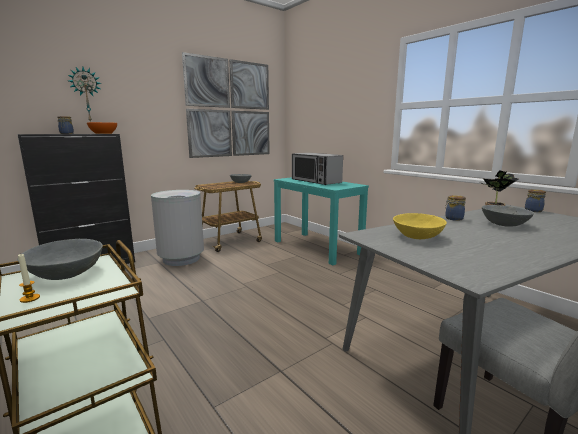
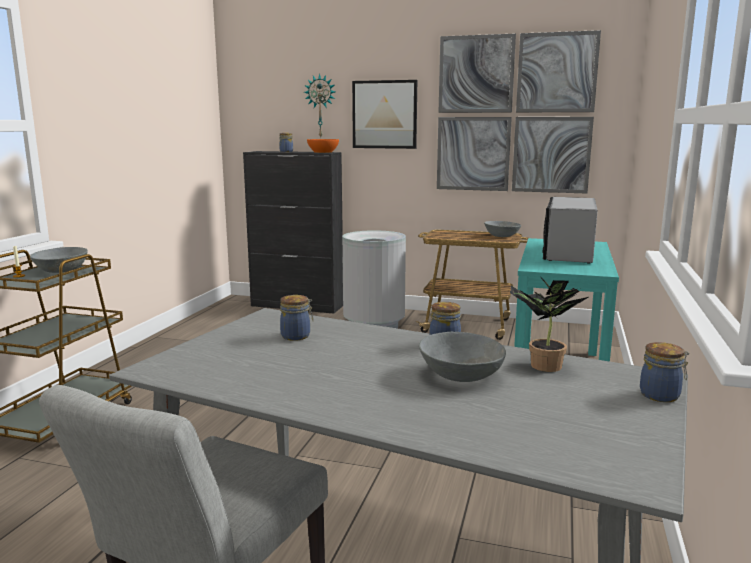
camera: 55 degrees right, 0 degrees up
yellow bowl [393,213,447,239] -> jar [280,295,313,341]
none -> picture [352,80,417,149]

